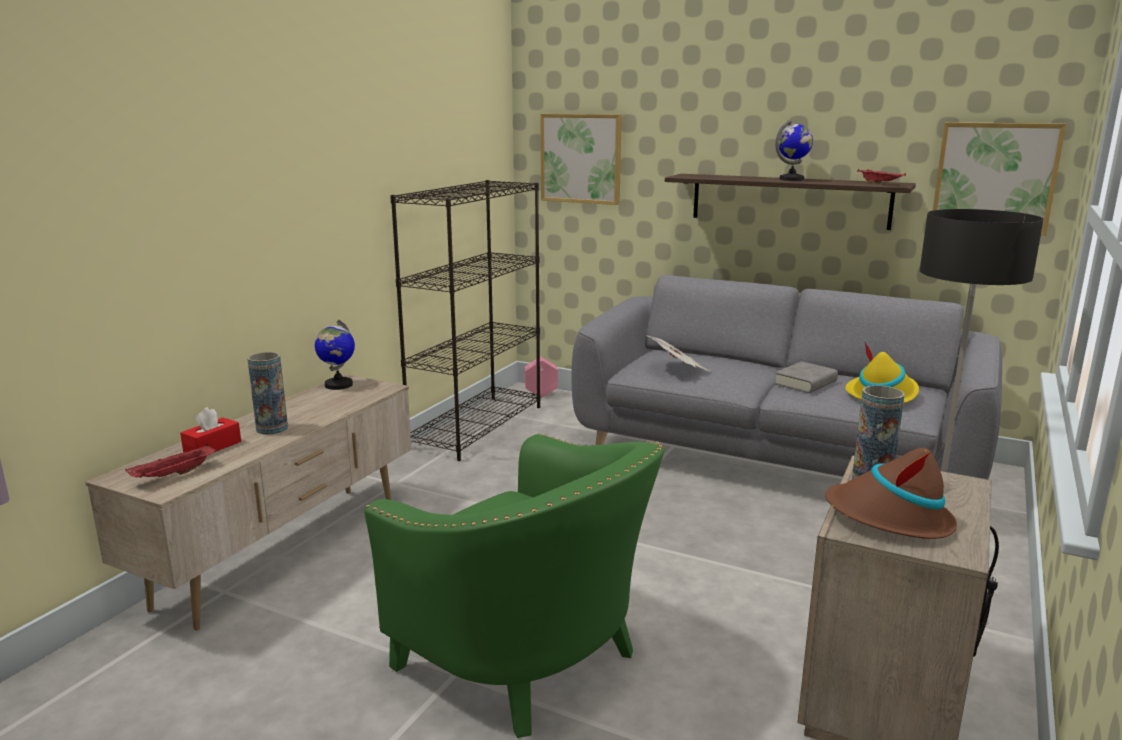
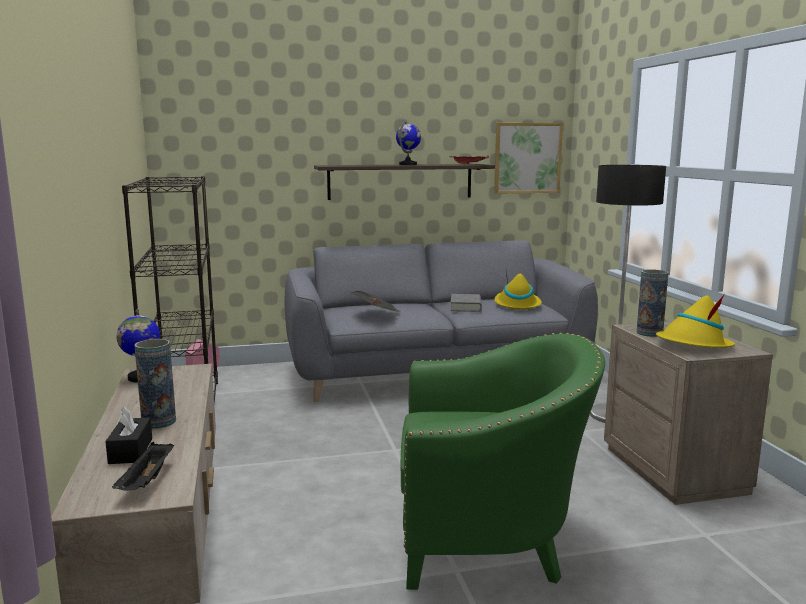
camera: 40 degrees left, 5 degrees down
red tray [125,444,216,478] -> black tray [112,442,174,490]
red tissue box [180,407,241,453] -> black tissue box [105,406,152,464]
picture [540,114,622,205] -> none
brown hat [825,448,957,539] -> yellow hat [656,294,735,348]

